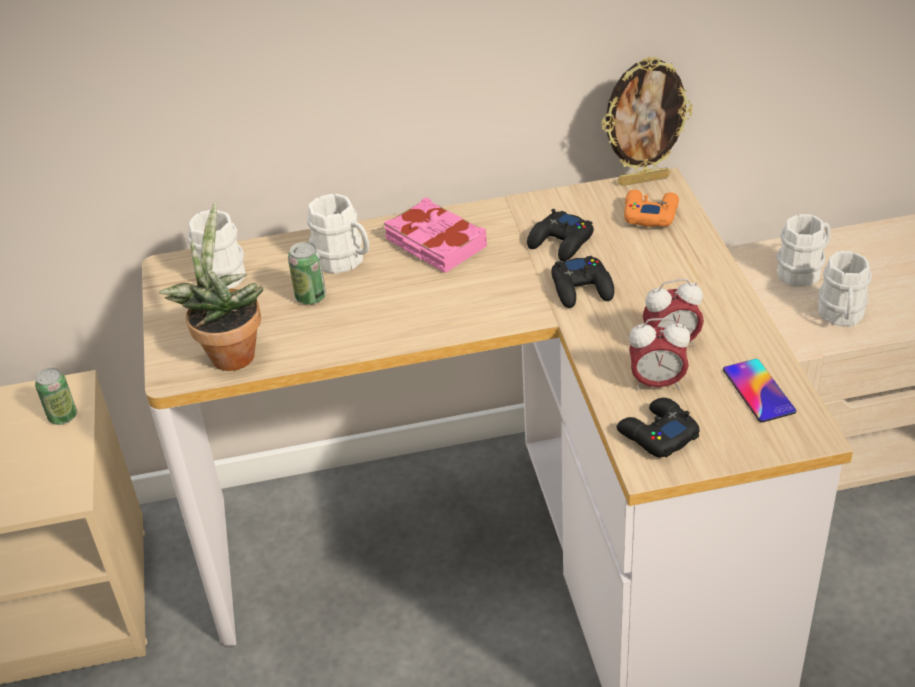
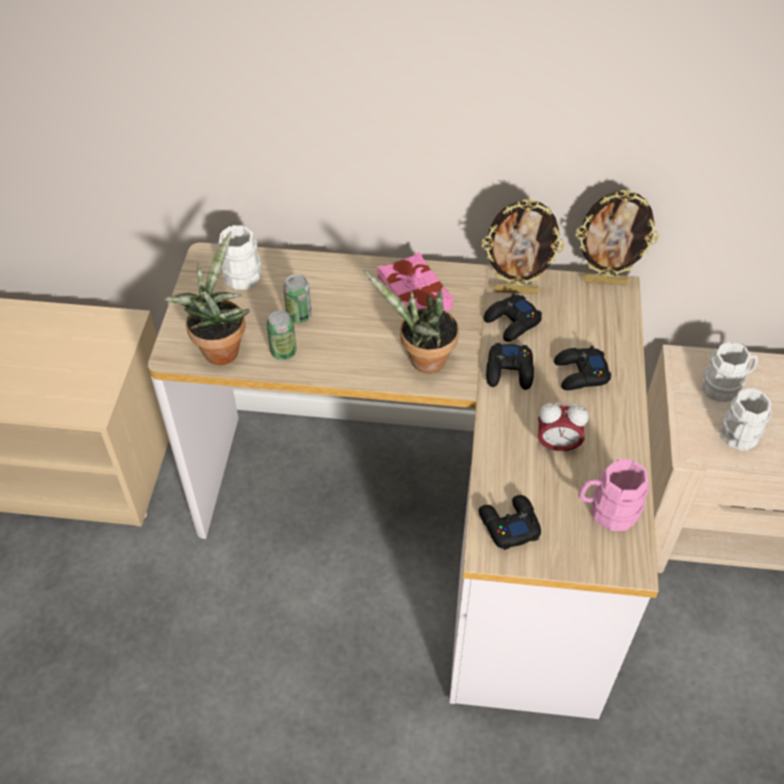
camera: 15 degrees right, 10 degrees up
can [35,368,77,425] -> can moved to [267,310,297,360]
white mug [307,194,369,274] -> none
orange game controller [624,190,679,227] -> none
alarm clock [629,318,690,391] -> none
phone [723,359,796,422] -> pink mug [579,459,649,531]
none -> potted plant [364,270,459,373]
none -> picture frame [482,199,565,294]
none -> black game controller [554,346,611,390]

